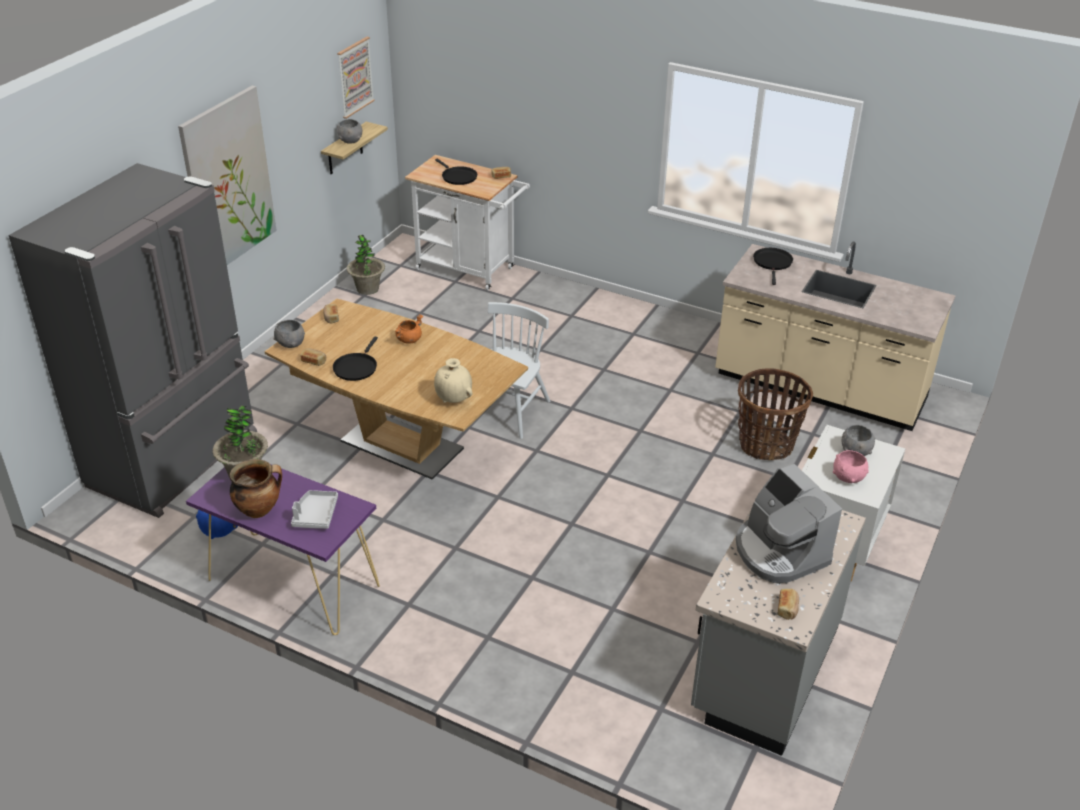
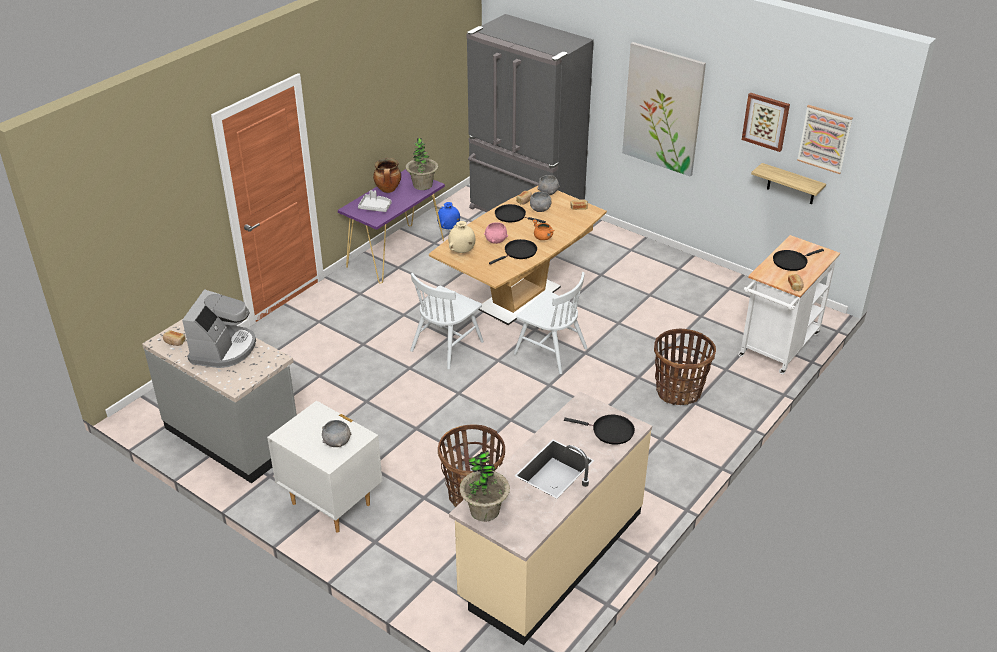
camera: 100 degrees right, 0 degrees up
grey bowl [337,119,362,144] -> grey bowl moved to [530,192,551,212]
potted plant [347,235,385,295] -> potted plant moved to [459,450,510,522]
coffee machine [736,464,842,583] -> coffee machine turned 120 degrees clockwise [182,289,256,368]
pink bowl [833,450,869,483] -> pink bowl moved to [484,222,508,244]
none -> white chair [410,273,484,370]
none -> black frying pan [489,239,537,265]
none -> basket [654,329,716,405]
none -> picture [742,93,790,152]

